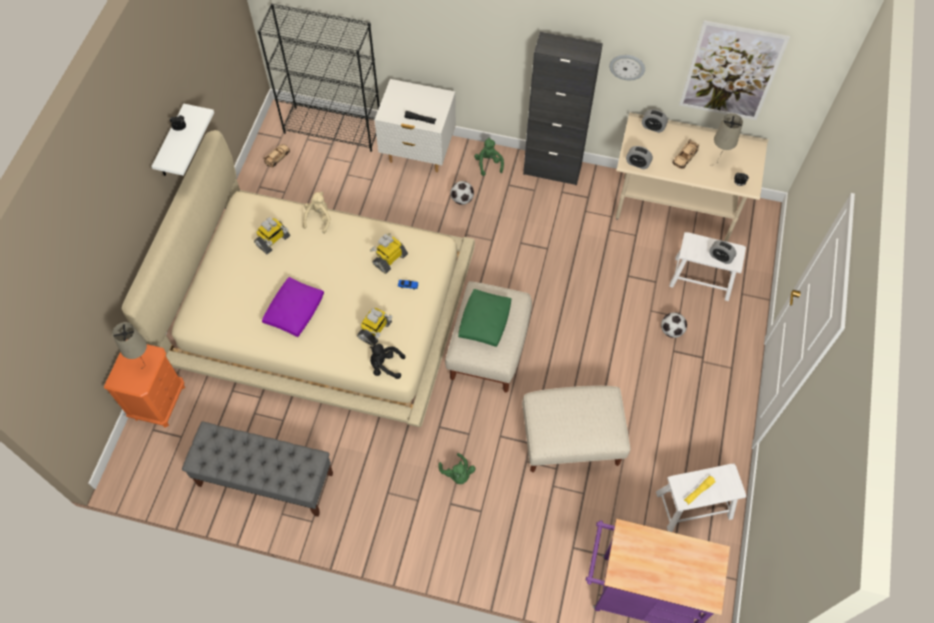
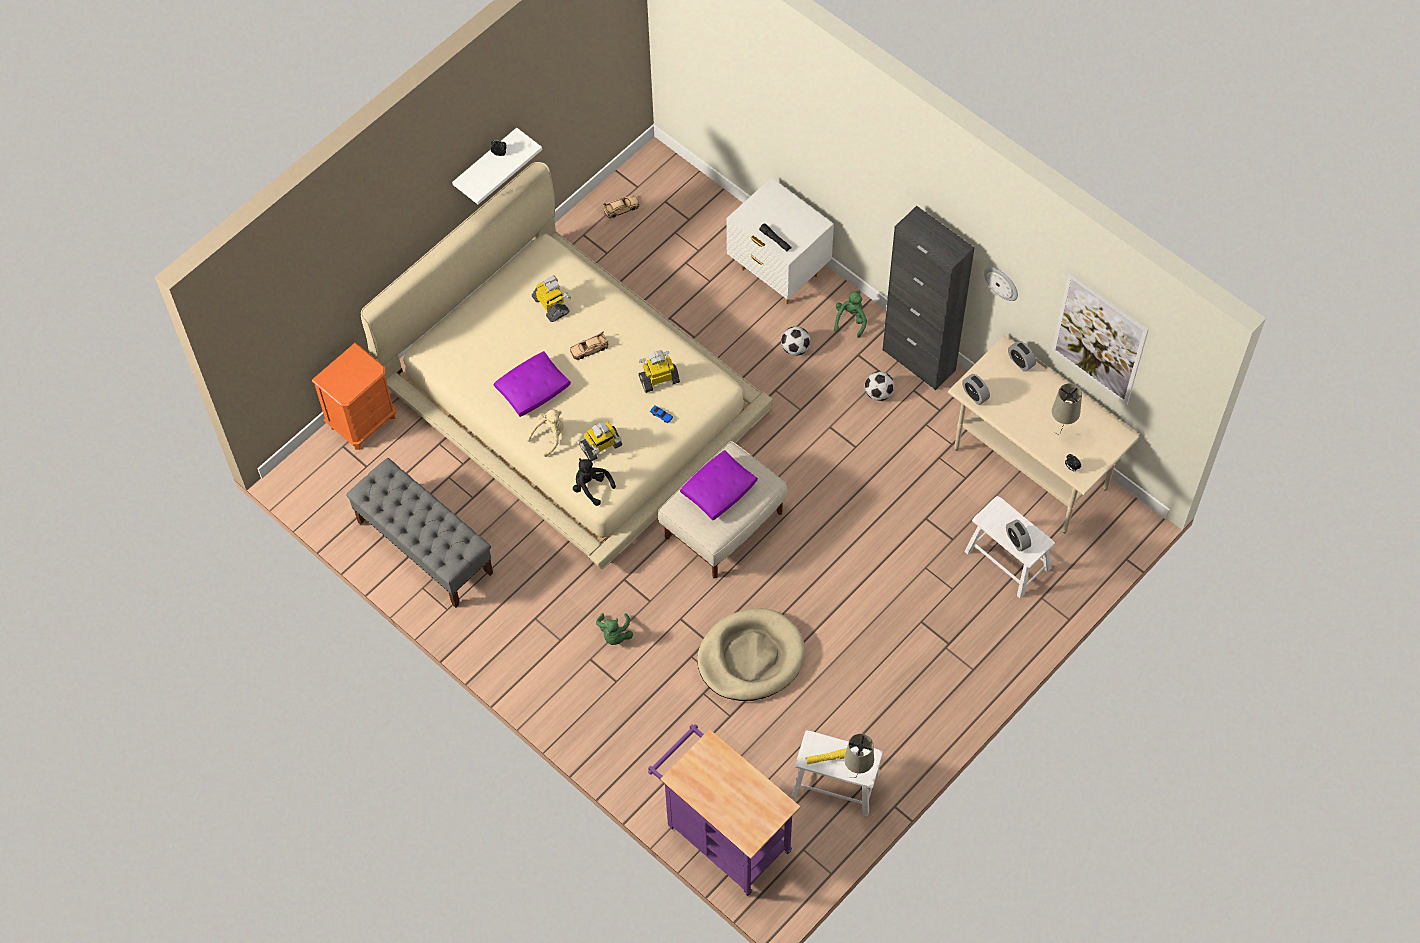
camera: 30 degrees right, 0 degrees up
beige table lamp [112,322,147,369] -> beige table lamp moved to [844,733,874,778]
toy robot [254,217,290,254] -> toy robot turned 105 degrees counterclockwise [532,275,571,322]
black bookcase [258,3,380,152] -> none
beige plush toy [303,192,331,234] -> beige plush toy moved to [527,409,564,457]
green pillow [458,289,511,347] -> purple pillow [680,450,758,520]
beige ottoman [522,386,630,473] -> beige dog bed [697,608,805,701]
football [661,312,687,338] -> football moved to [865,371,894,401]
beige toy car [672,139,699,169] -> beige toy car moved to [570,331,608,360]

